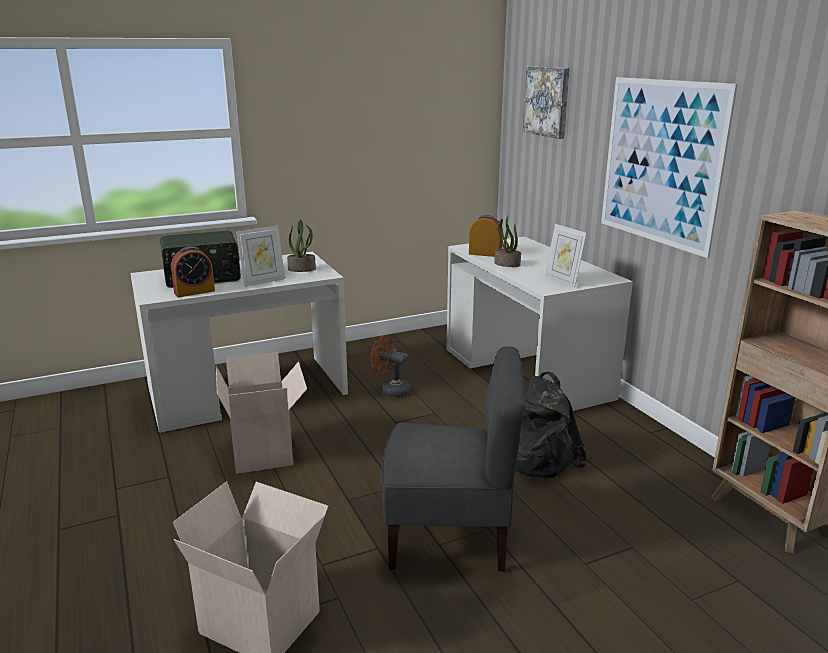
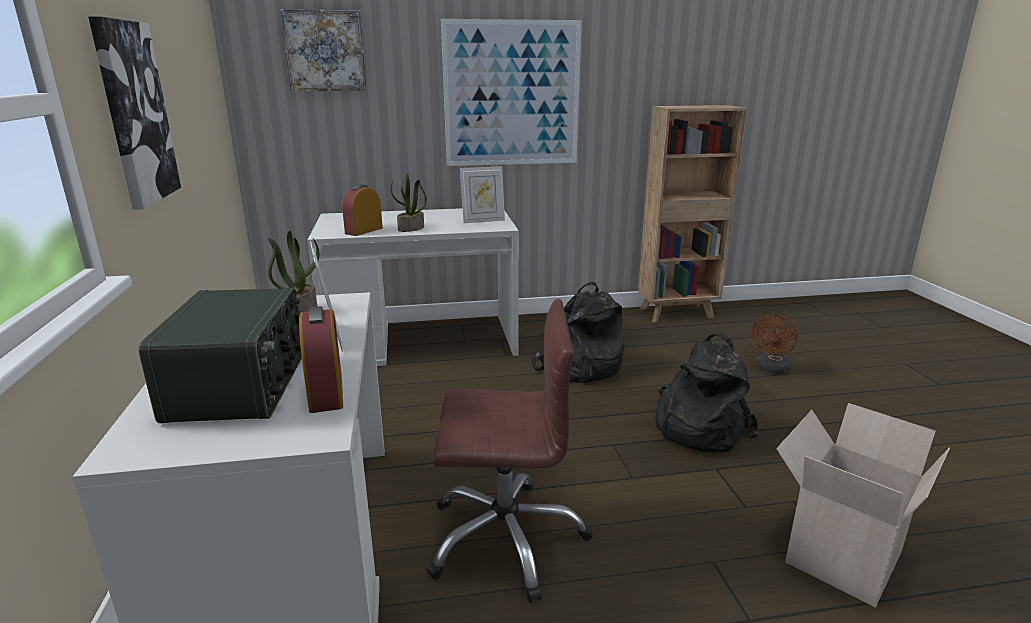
camera: 75 degrees left, 0 degrees up
cardboard box [216,352,307,474] -> brown office chair [426,299,593,603]
brown fan [370,336,411,398] -> brown fan moved to [752,313,797,374]
grey chair [381,346,525,572] -> black backpack [655,333,759,452]
none -> picture [88,16,181,210]

